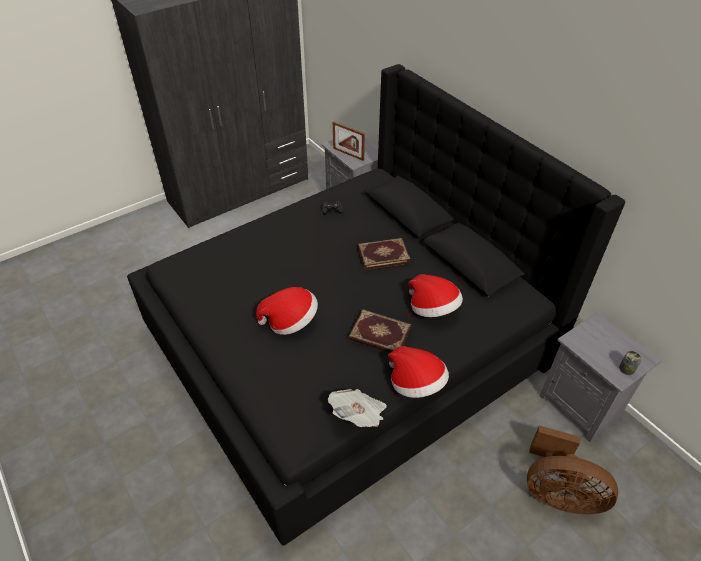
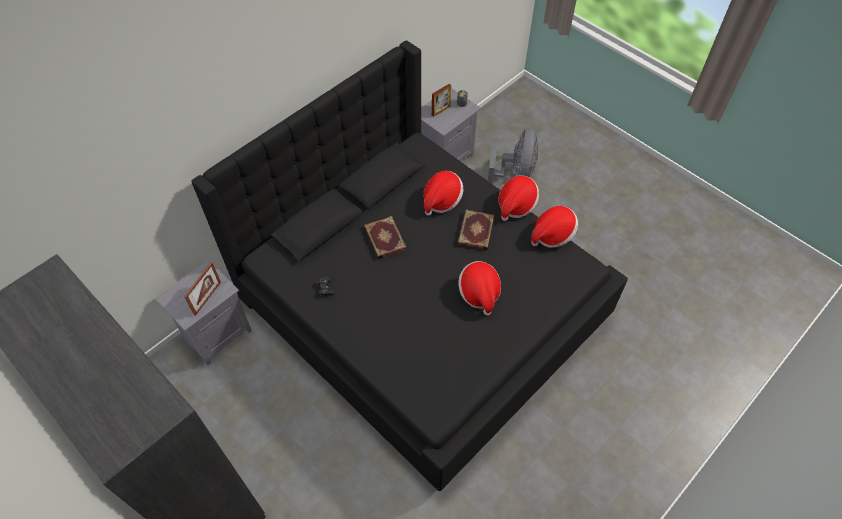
camera: 100 degrees left, 10 degrees up
newspaper [328,389,387,427] -> hat [531,206,578,248]
brown fan [527,425,618,514] -> grey fan [488,128,538,184]
none -> picture frame [432,84,451,117]

